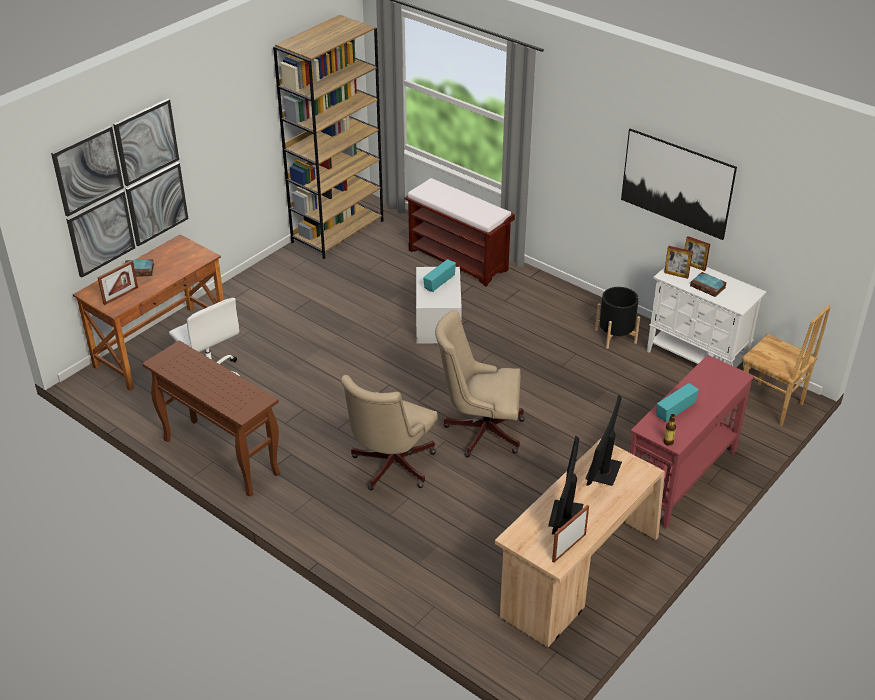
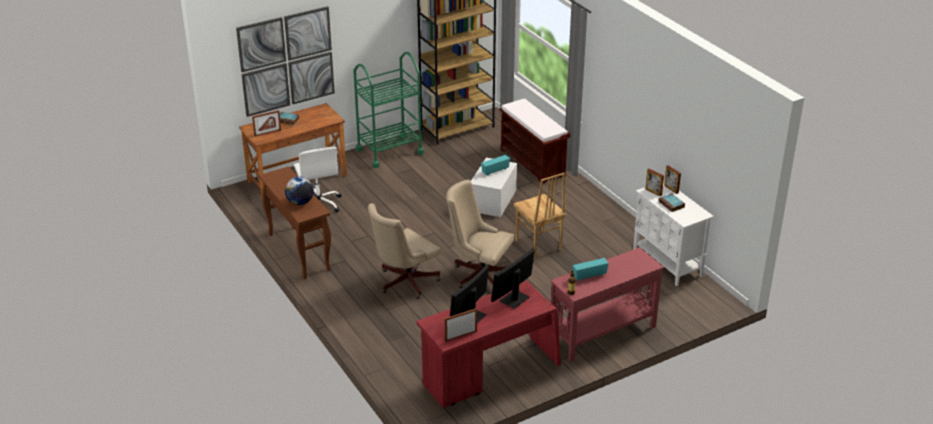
camera: 20 degrees right, 5 degrees down
beige desk [495,438,665,648] -> red desk [417,281,561,408]
black planter [595,287,640,349] -> none
picture [621,129,737,240] -> none
brown chair [741,305,831,426] -> brown chair moved to [513,173,566,259]
none -> globe [285,176,314,205]
none -> green cart [353,52,424,168]

